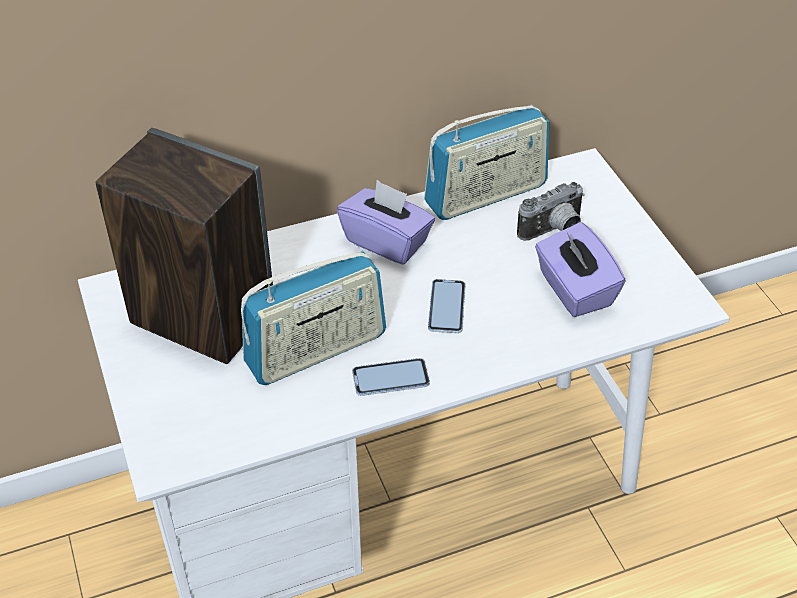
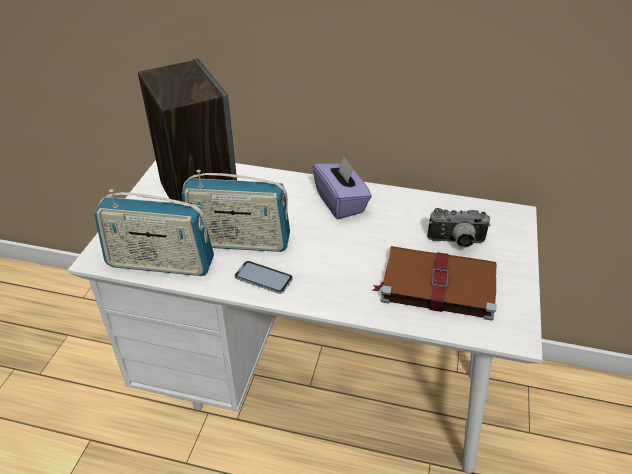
camera: 35 degrees right, 5 degrees down
radio [424,105,549,220] -> radio moved to [94,189,214,276]
phone [428,279,465,333] -> none
purple tissue box [535,222,625,317] -> brown book [372,246,496,321]

